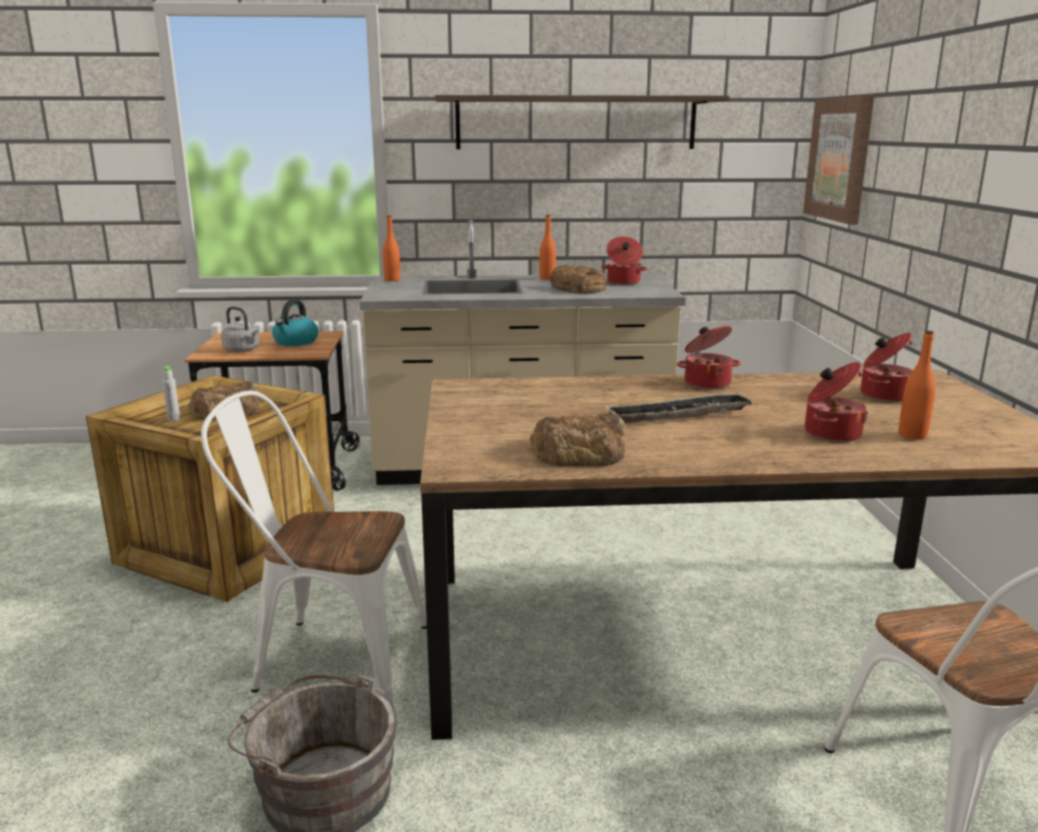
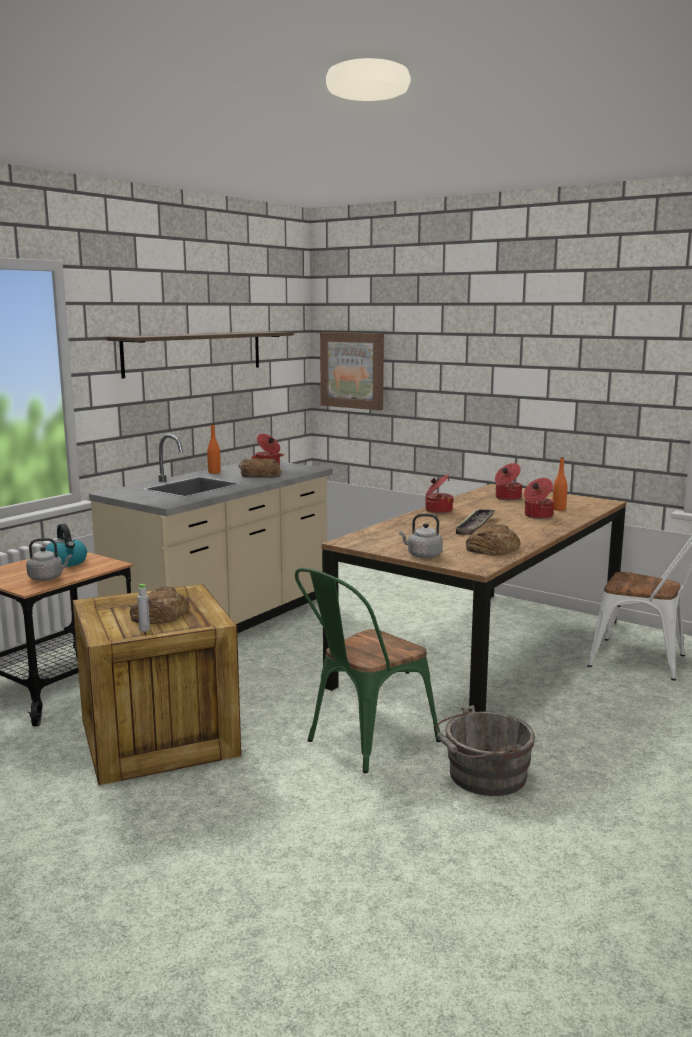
camera: 50 degrees left, 5 degrees down
white chair [201,390,427,707] -> green chair [295,568,441,773]
orange bottle [383,216,400,281] -> none
none -> grey kettle [399,514,443,558]

